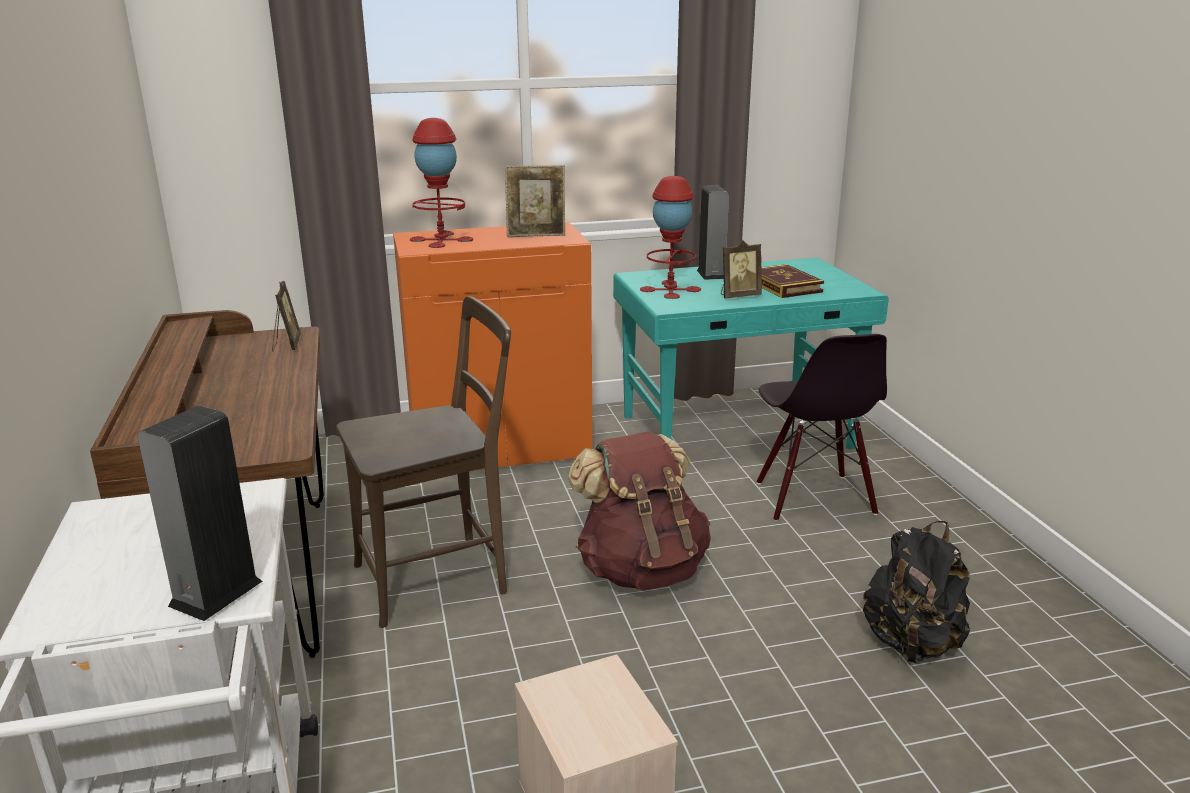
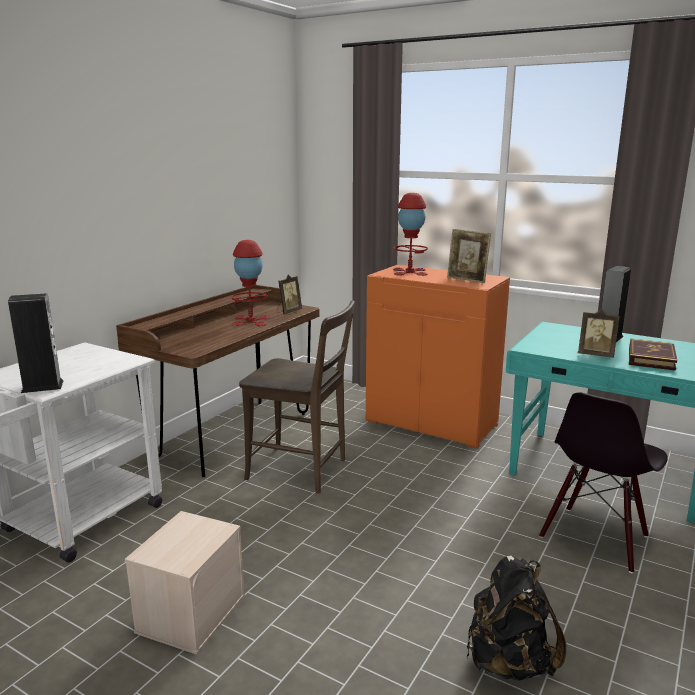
camera: 45 degrees right, 5 degrees down
brown backpack [568,431,711,591] -> none
red table lamp [640,176,701,299] -> red table lamp moved to [232,240,270,326]

